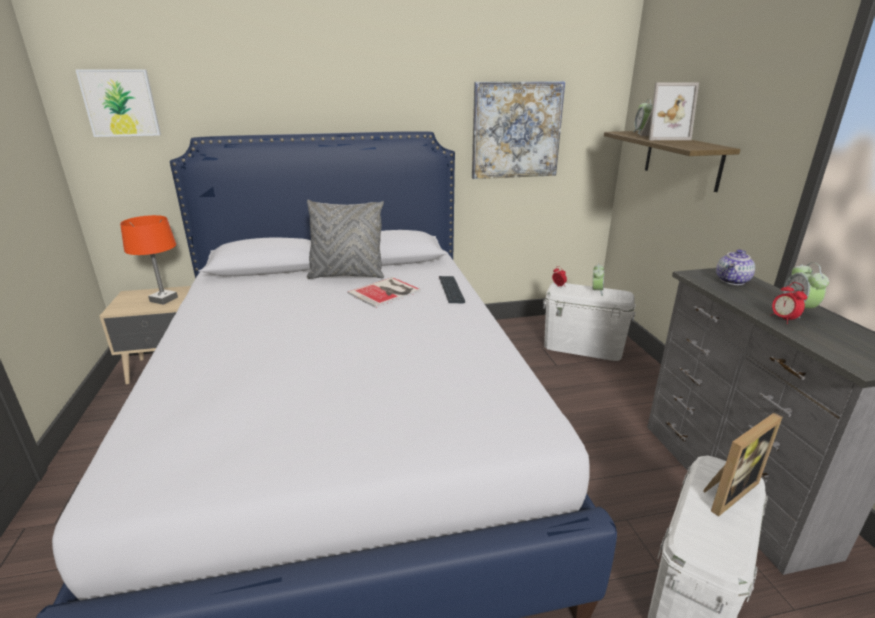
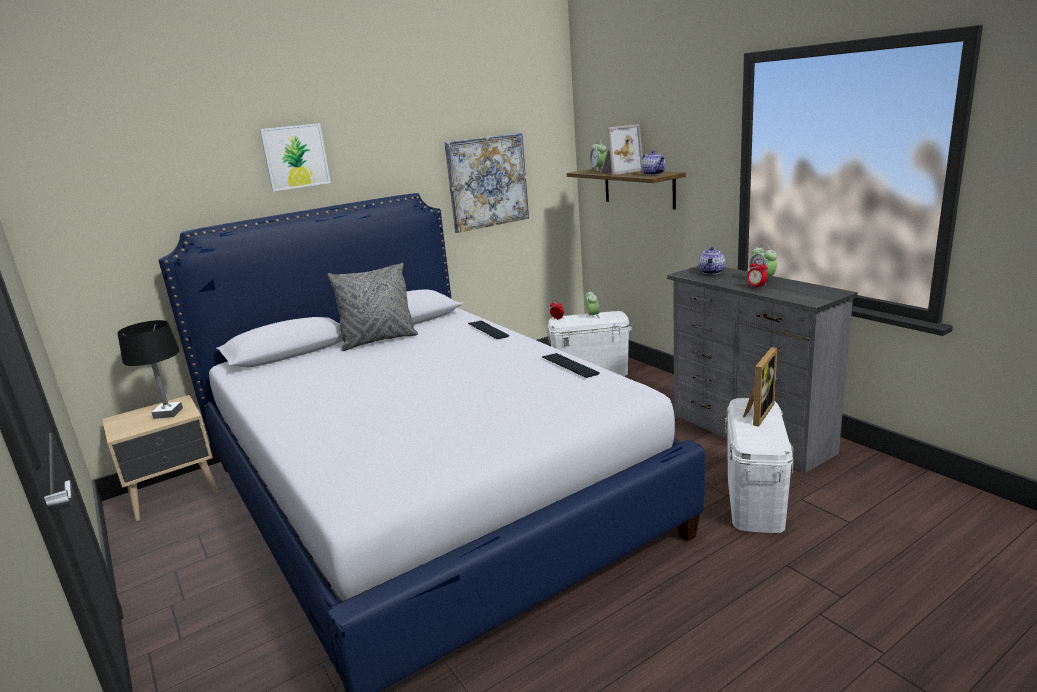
camera: 20 degrees left, 5 degrees down
picture [76,70,161,137] -> picture moved to [259,123,331,191]
orange table lamp [120,215,178,305] -> black table lamp [118,320,183,419]
book [347,277,421,308] -> none
none -> keyboard [542,353,600,378]
none -> teapot [641,150,666,175]

